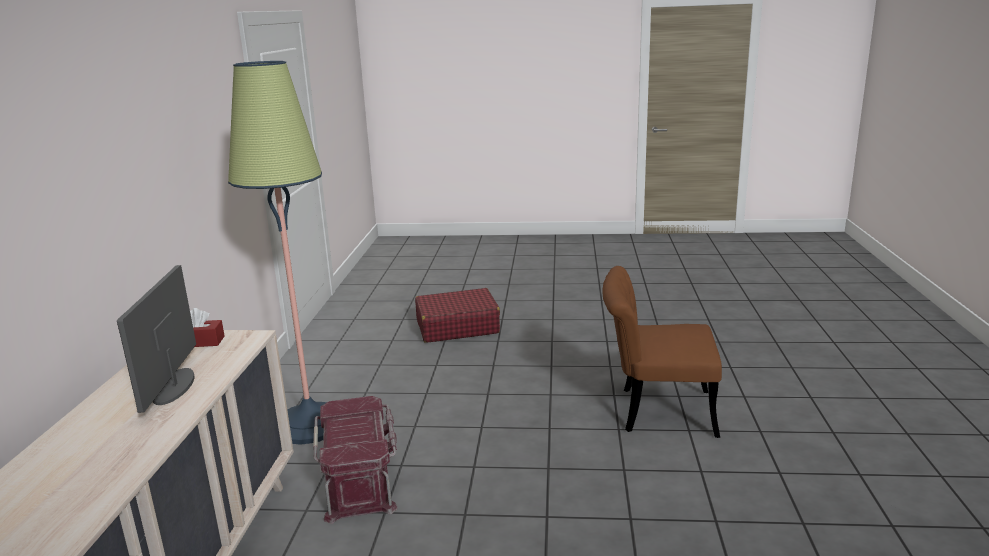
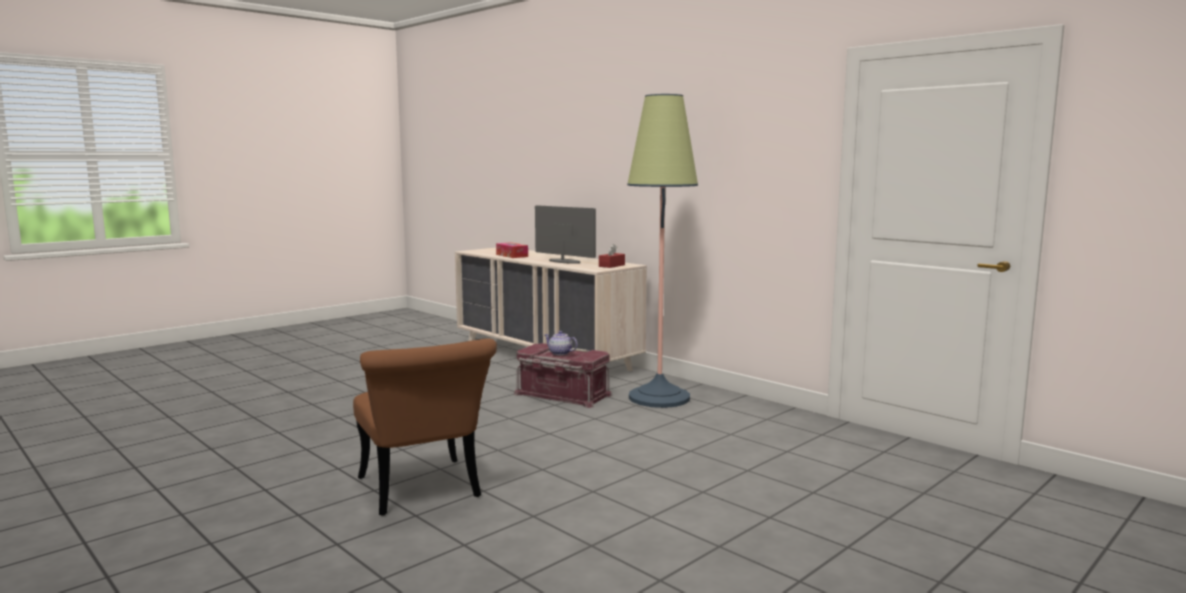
camera: 130 degrees right, 10 degrees down
red suitcase [415,288,500,343] -> none
brown chair [602,266,722,438] -> brown chair turned 105 degrees clockwise [353,339,497,516]
none -> tissue box [496,242,528,258]
none -> teapot [544,331,578,355]

